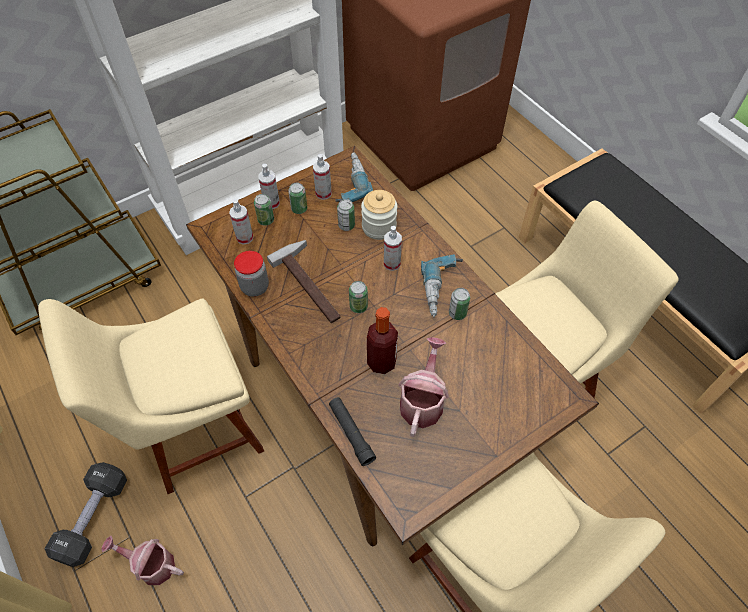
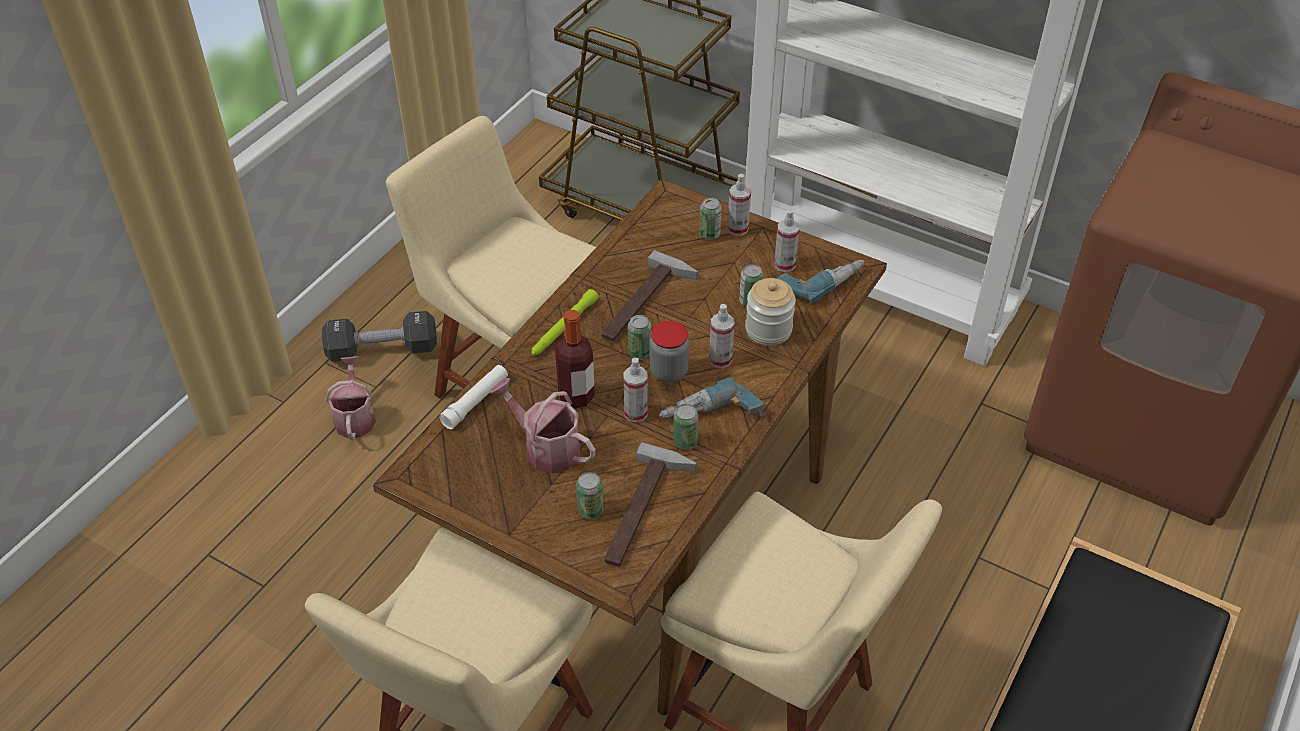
camera: 65 degrees right, 10 degrees down
spray bottle [229,199,253,245] -> spray bottle moved to [624,358,648,422]
jar [234,251,269,297] -> jar moved to [650,321,689,383]
can [288,182,307,214] -> can moved to [576,472,603,519]
black flashlight [329,397,376,466] -> white flashlight [439,365,508,430]
watering can [399,337,449,437] -> watering can turned 135 degrees counterclockwise [490,378,596,473]
none -> green flashlight [531,289,598,355]
none -> hammer [604,442,697,566]

